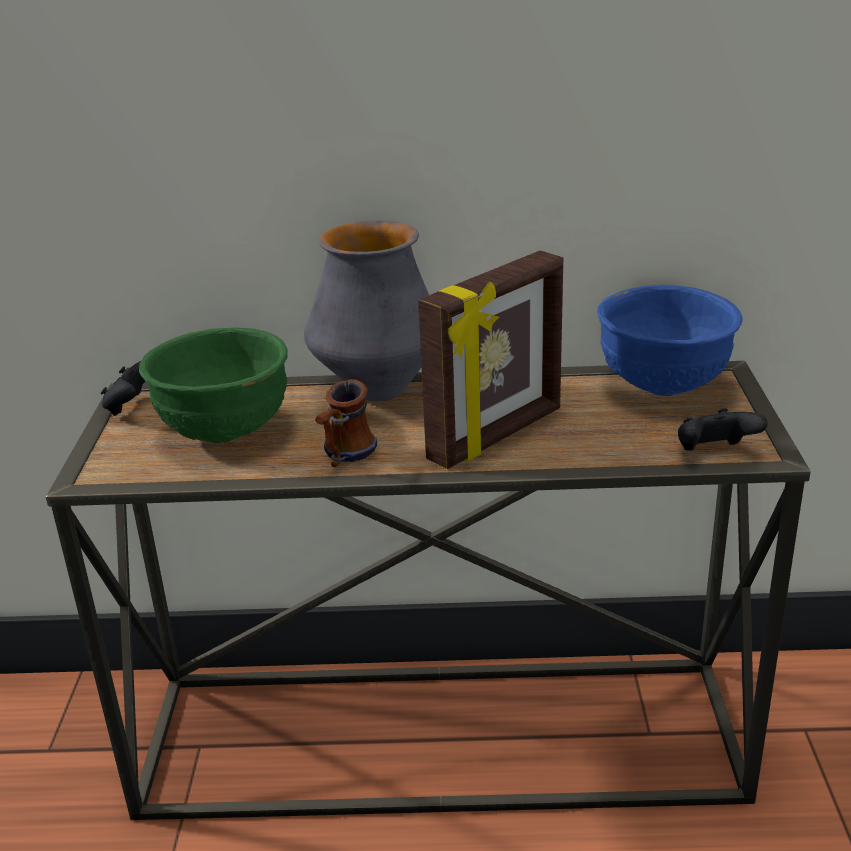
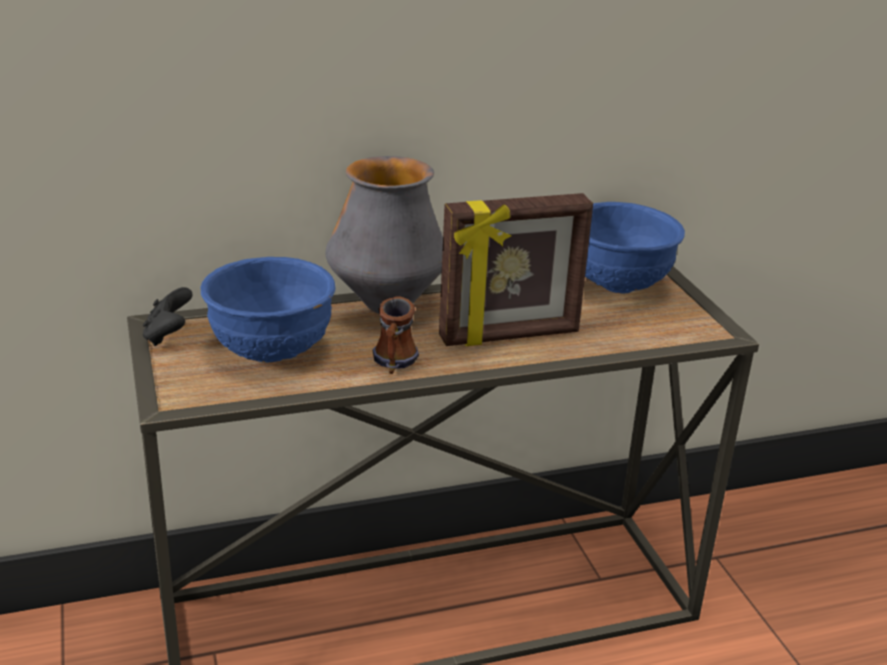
camera: 20 degrees left, 0 degrees up
green bowl [139,328,288,443] -> blue bowl [201,257,335,363]
picture frame [418,251,563,469] -> picture frame turned 45 degrees clockwise [439,193,593,346]
black game controller [678,408,768,451] -> none

